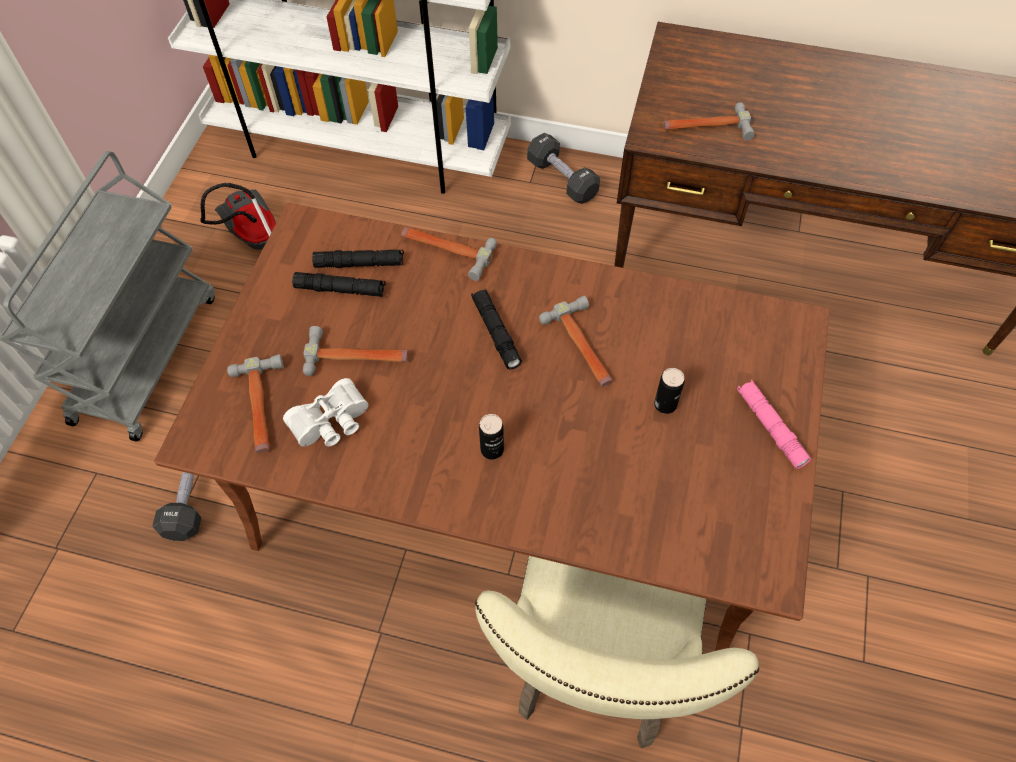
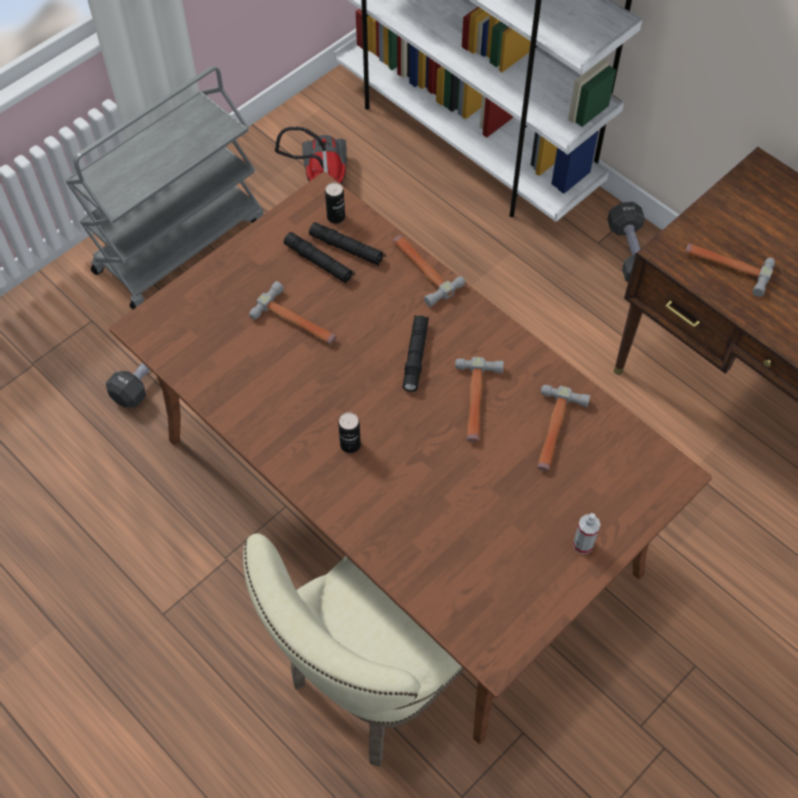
camera: 30 degrees right, 0 degrees up
hammer [227,354,284,453] -> hammer moved to [537,385,590,471]
white binoculars [283,378,368,447] -> none
can [654,368,685,414] -> can moved to [325,183,345,224]
pink flashlight [737,380,811,469] -> spray bottle [573,513,601,554]

